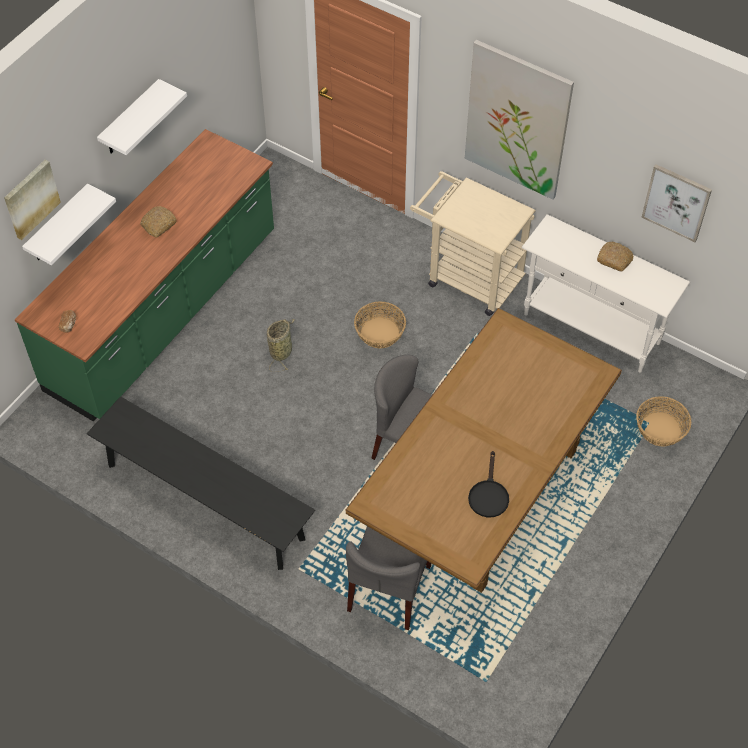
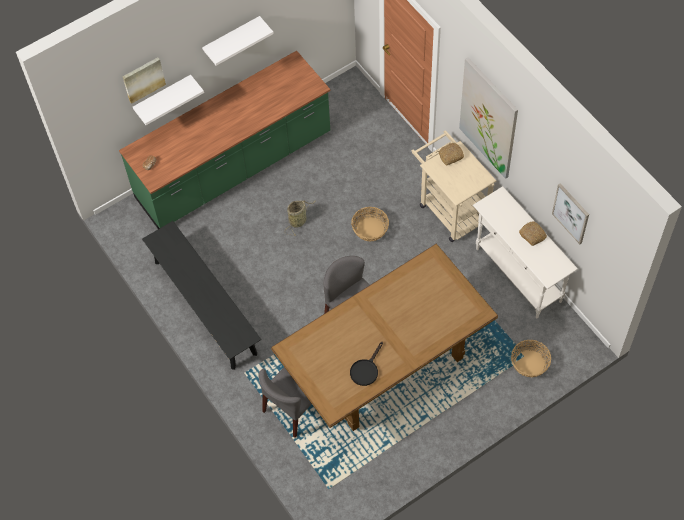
camera: 25 degrees right, 5 degrees up
bread [140,206,177,237] -> bread moved to [439,143,464,165]

